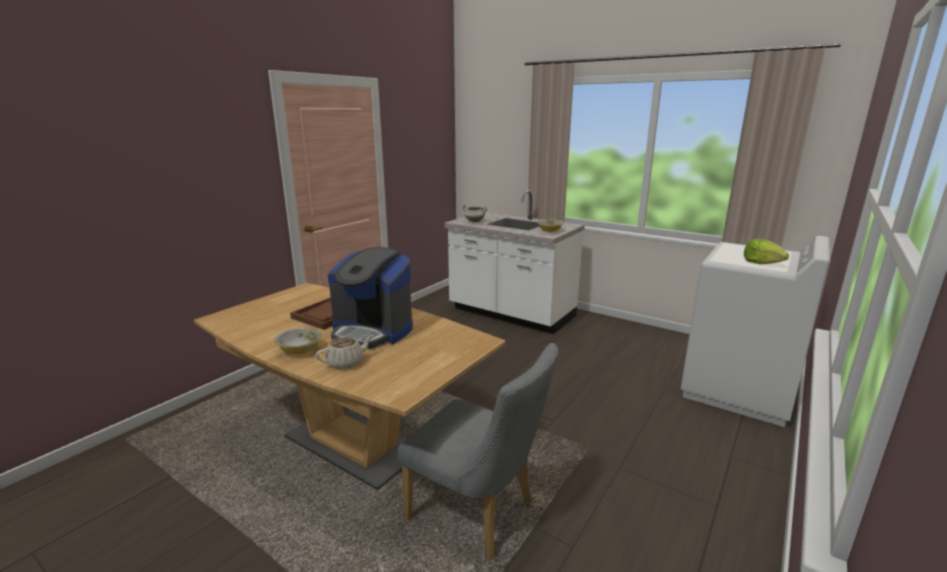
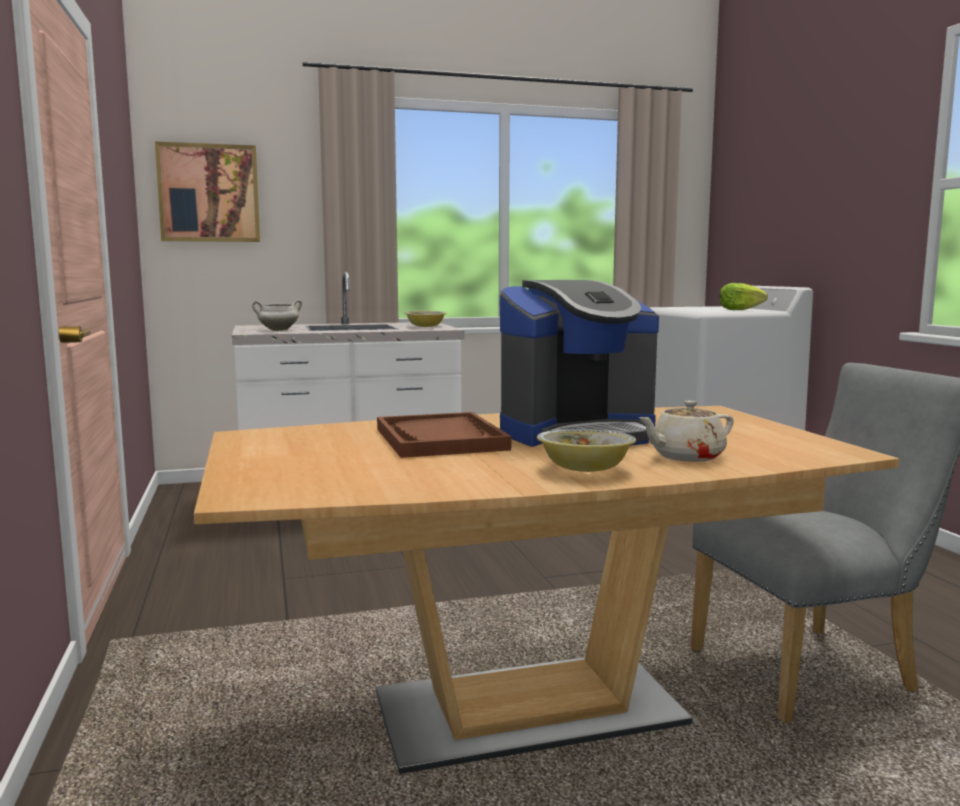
camera: 50 degrees left, 10 degrees down
beige teapot [316,334,373,369] -> beige teapot turned 120 degrees counterclockwise [638,401,734,462]
none -> picture [155,142,260,242]

